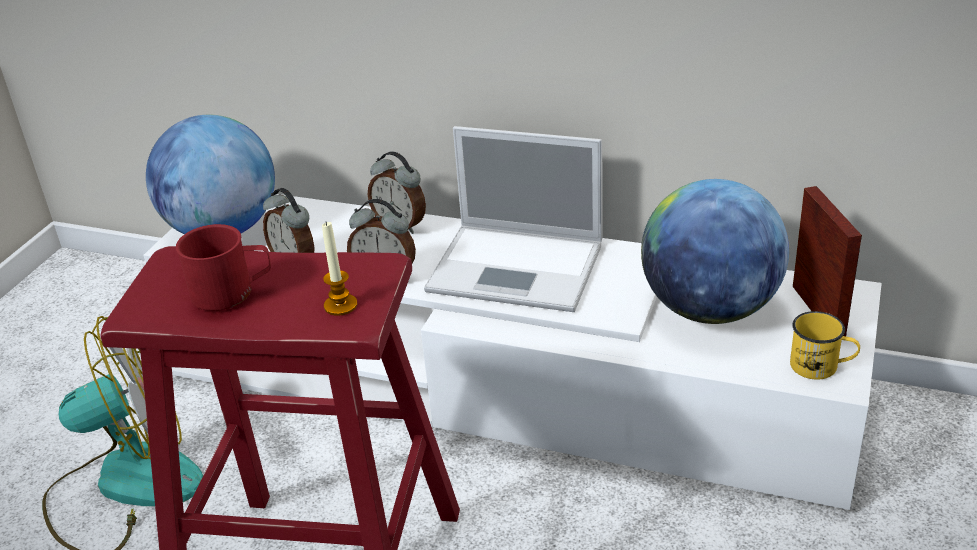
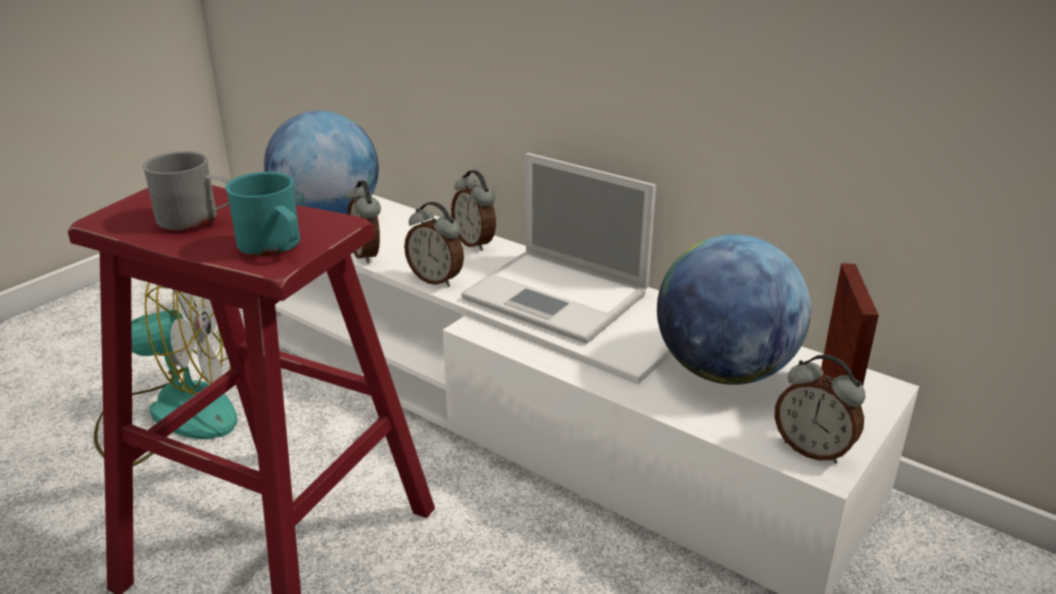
camera: 15 degrees right, 5 degrees down
red mug [176,224,271,311] -> grey mug [142,151,230,230]
candle [322,222,357,316] -> turquoise mug [225,172,300,256]
yellow mug [790,311,860,380] -> alarm clock [775,354,865,464]

